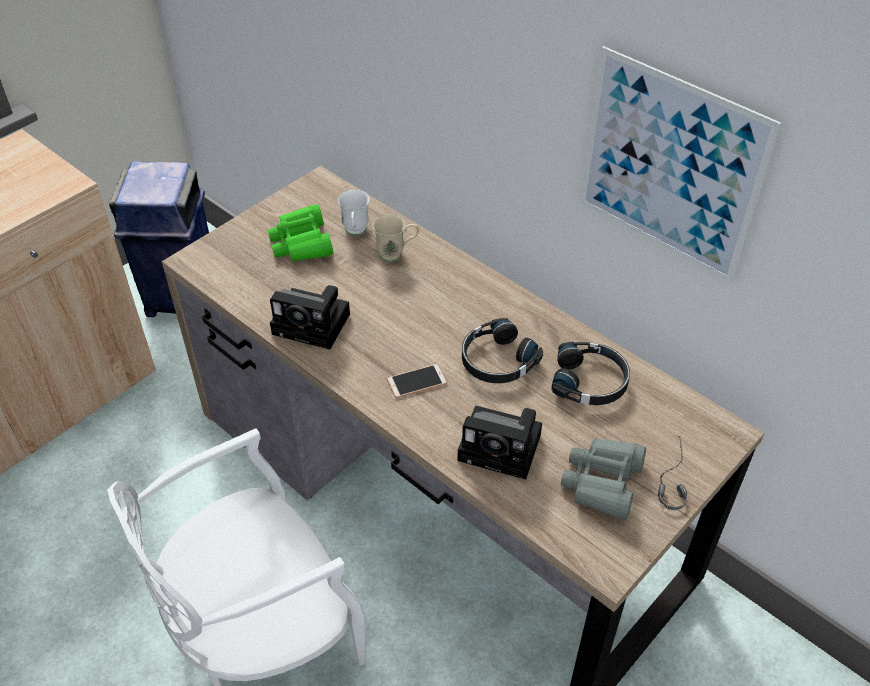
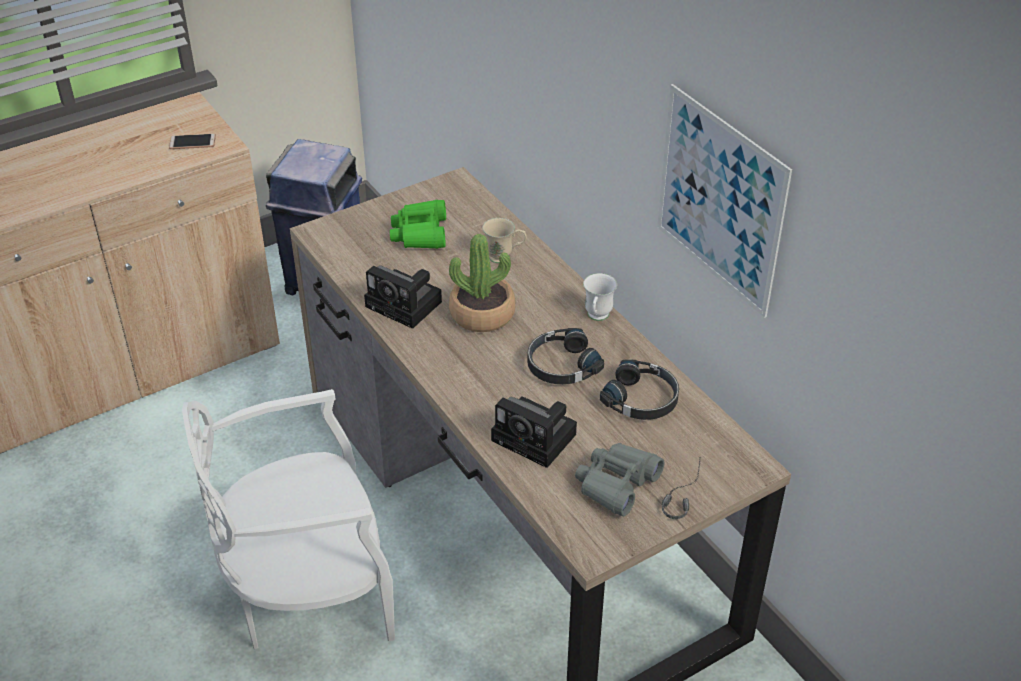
camera: 15 degrees right, 5 degrees down
white mug [337,189,370,235] -> white mug moved to [583,273,617,321]
phone [387,364,447,398] -> phone moved to [169,134,216,149]
none -> potted plant [449,234,515,332]

